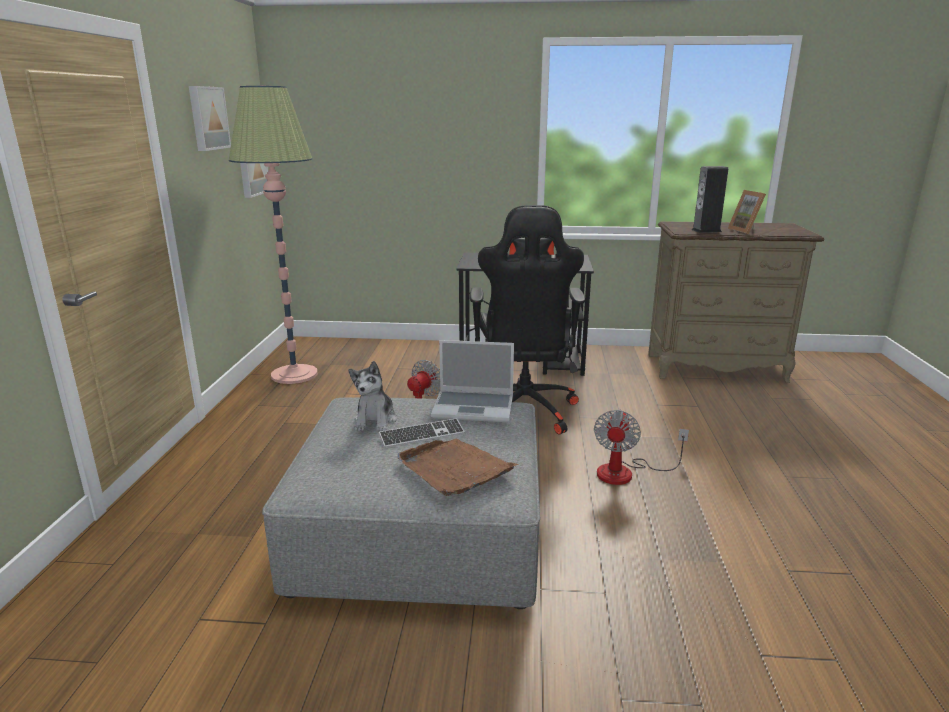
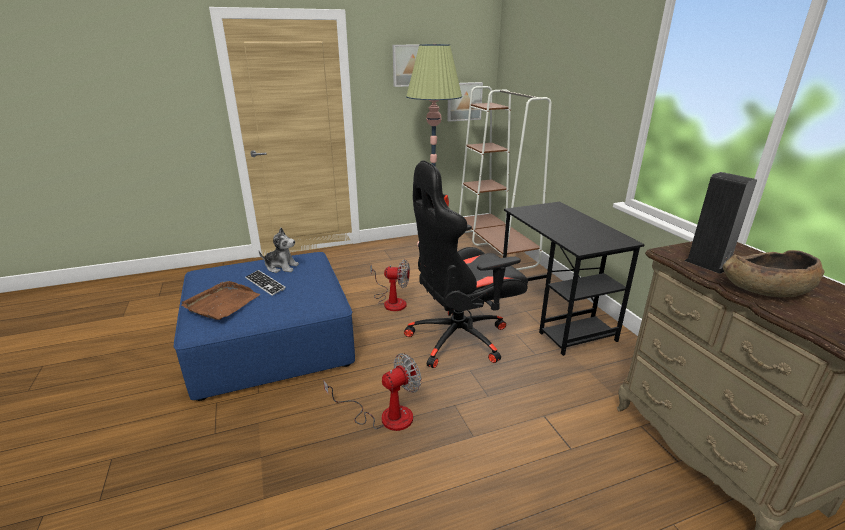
camera: 65 degrees right, 5 degrees up
grey ottoman [262,397,540,609] -> blue ottoman [174,252,355,401]
plush toy [349,361,397,432] -> plush toy turned 150 degrees counterclockwise [259,228,299,273]
laptop [431,340,514,422] -> none
fan [594,410,689,485] -> fan turned 150 degrees clockwise [323,353,421,431]
picture frame [728,190,766,234] -> brown bowl [723,250,824,297]
none -> brown clothes rack [459,86,552,270]

